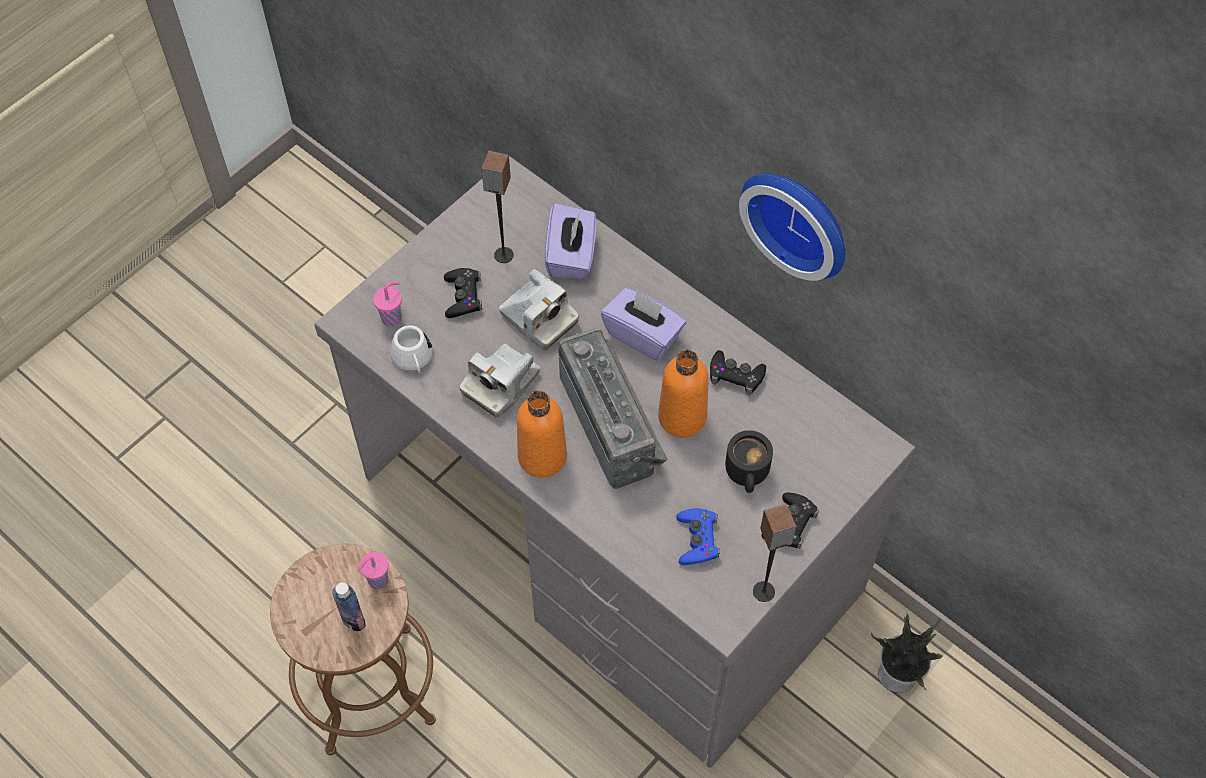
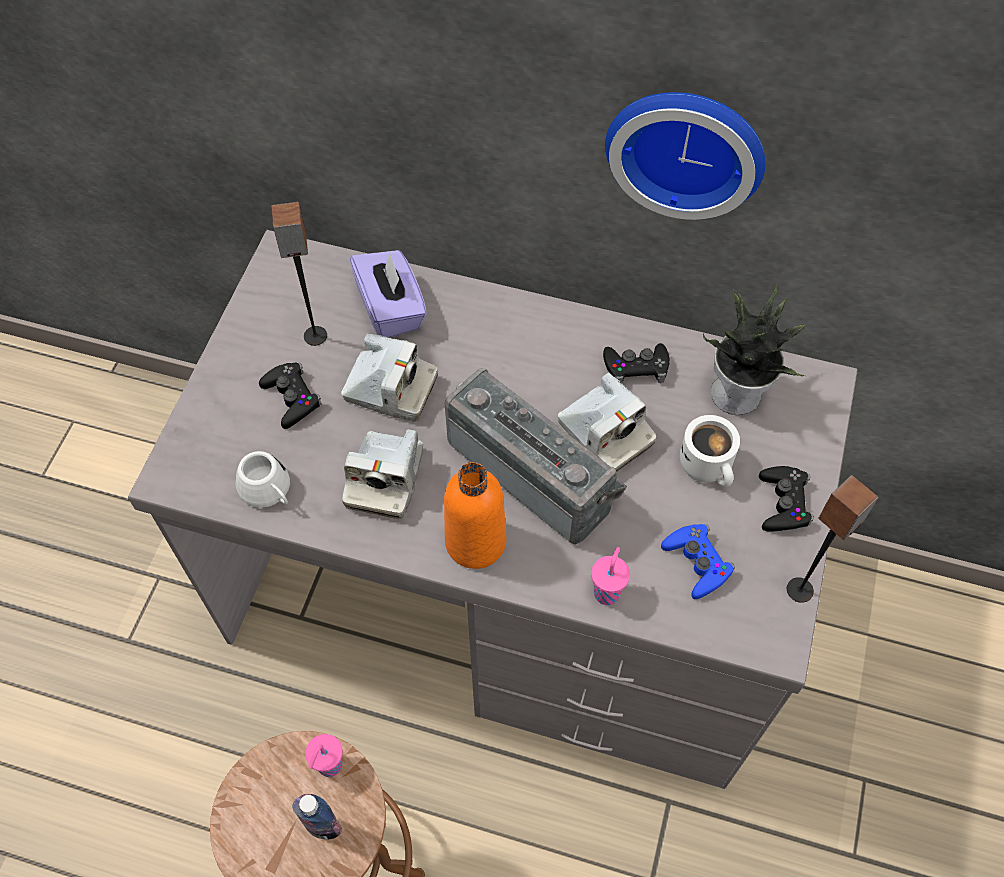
camera: 25 degrees left, 0 degrees up
pink cup [373,282,402,327] -> pink cup moved to [591,547,630,605]
purple tissue box [601,288,686,361] -> none
orange bottle [658,350,709,437] -> camera [558,373,656,472]
black mug [725,430,773,493] -> white mug [680,415,740,487]
potted plant [871,611,943,693] -> potted plant moved to [703,283,805,415]

